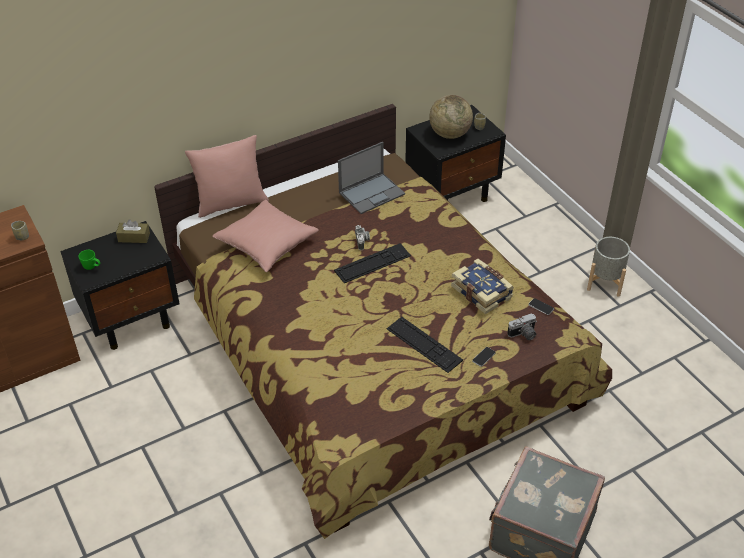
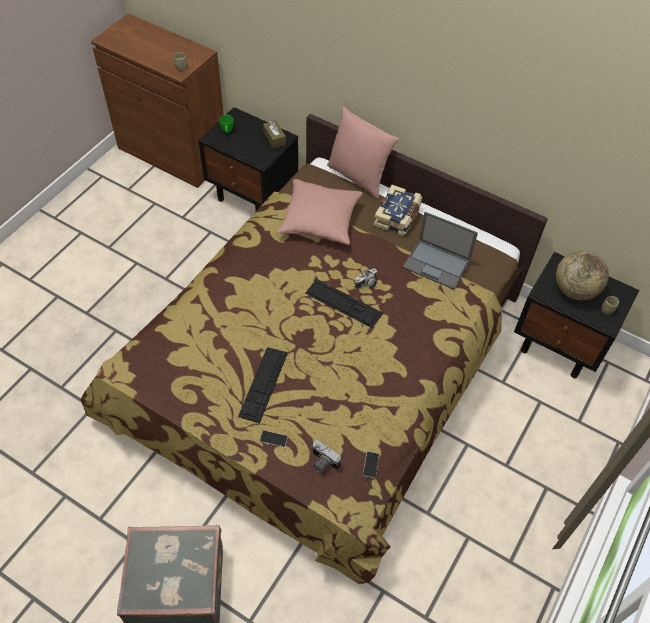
camera: 60 degrees right, 10 degrees up
book [451,259,514,314] -> book moved to [374,185,422,236]
grey planter [587,237,630,297] -> none

